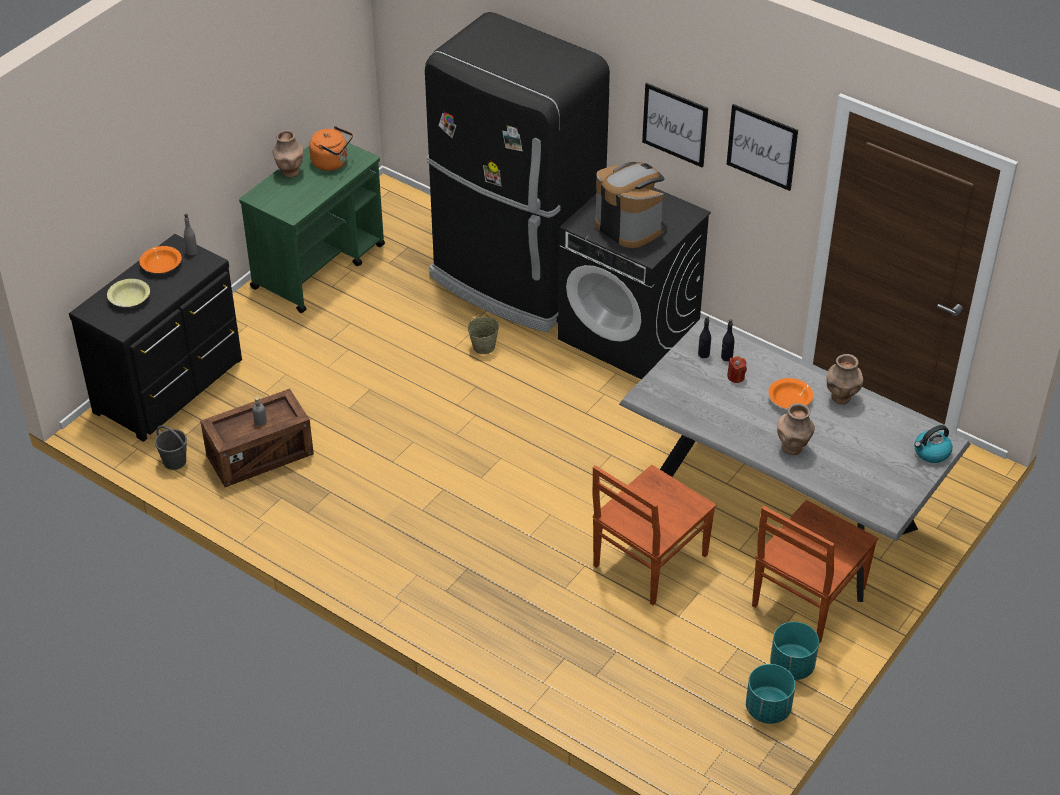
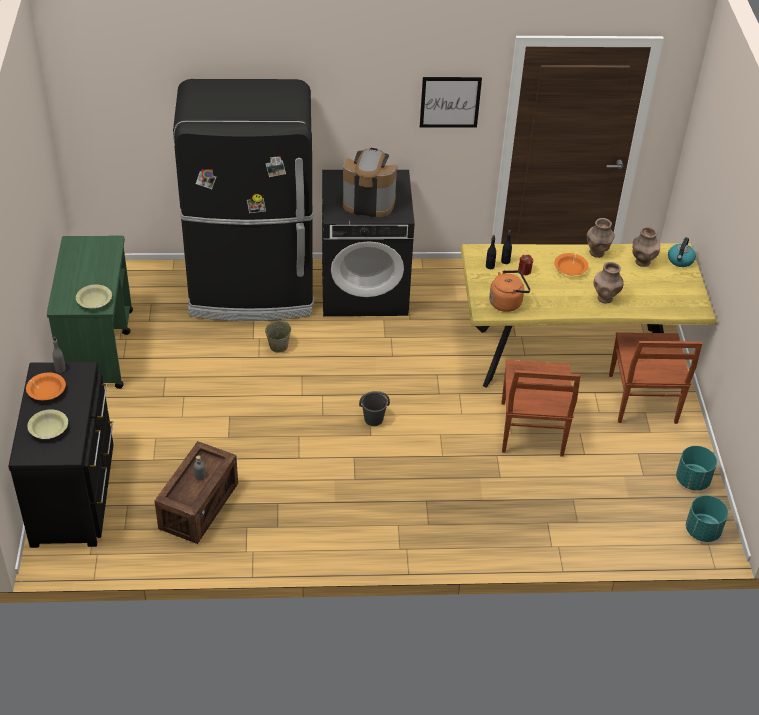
camera: 40 degrees left, 0 degrees up
grey bucket [155,425,187,470] -> grey bucket moved to [359,391,390,426]
brown vase [272,130,303,178] -> brown vase moved to [633,227,660,267]
orange kettle [309,126,353,171] -> orange kettle moved to [489,270,531,312]
grey dining table [619,318,971,602] -> yellow dining table [460,243,717,388]
picture [642,83,708,168] -> none
turquoise planter [770,622,819,680] -> turquoise planter moved to [686,495,728,542]
none -> yellow bowl [76,284,112,308]

